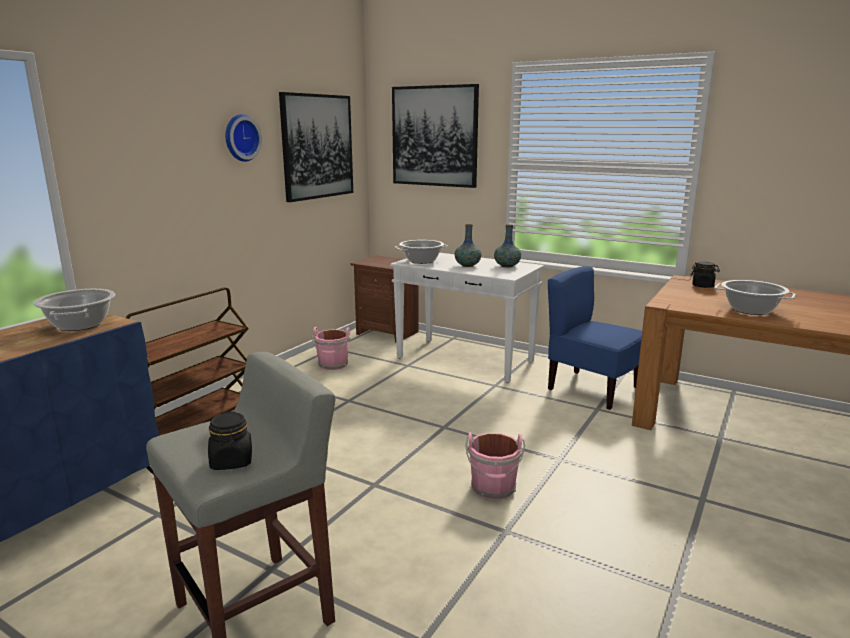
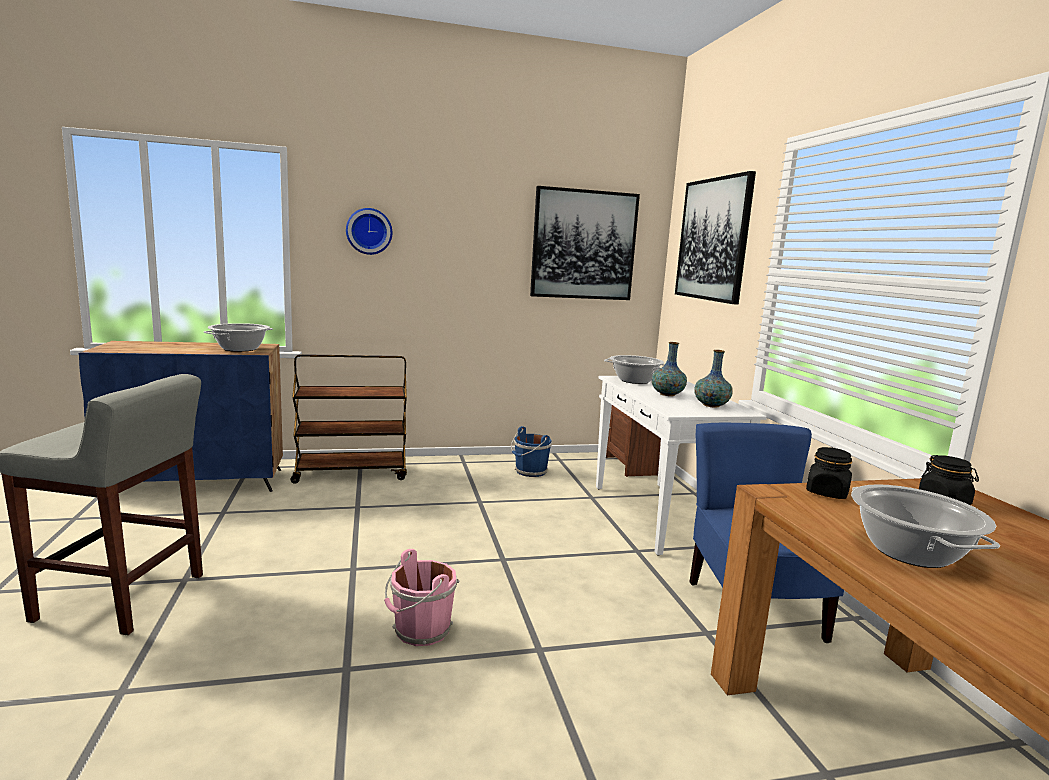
camera: 45 degrees right, 5 degrees down
black jar [208,411,252,470] -> black jar moved to [806,447,852,499]
wall clock [226,114,262,162] -> wall clock moved to [346,208,392,255]
pink bucket [312,327,351,370] -> blue bucket [511,426,552,477]

